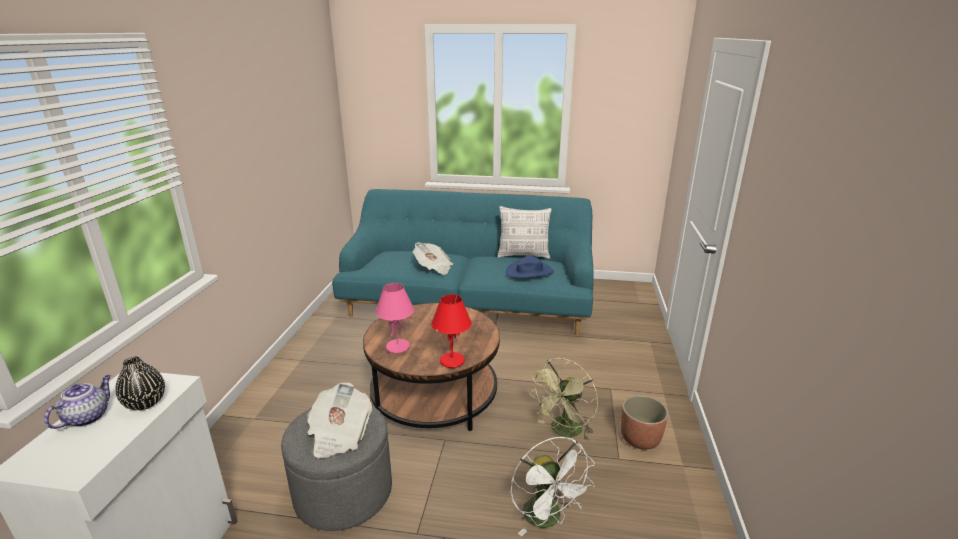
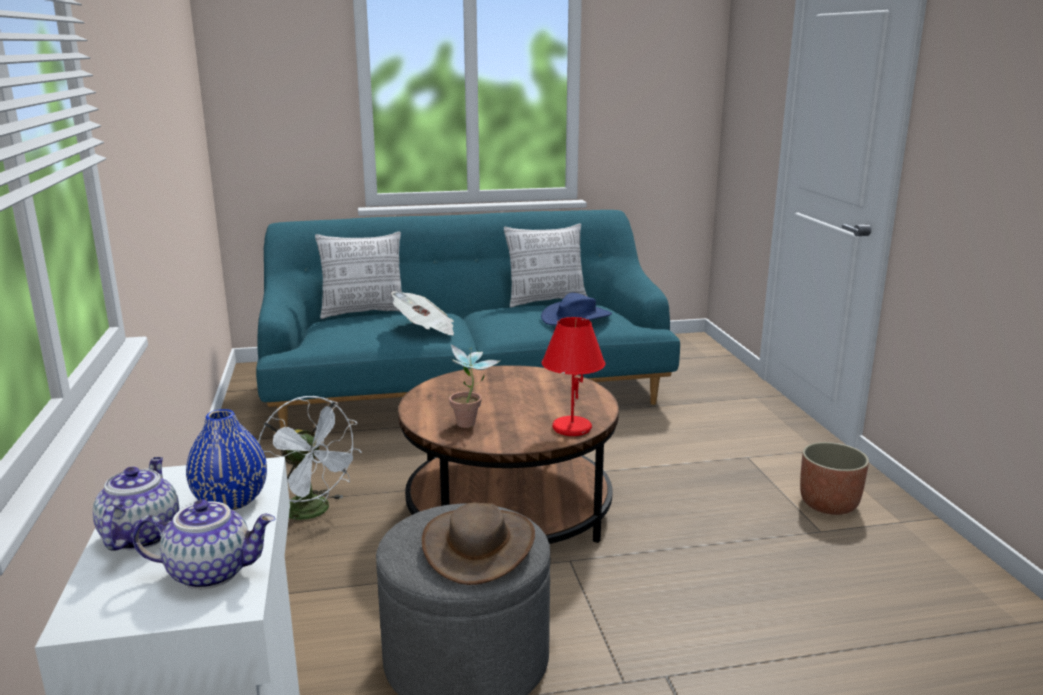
camera: 20 degrees left, 5 degrees down
black vase [115,357,165,410] -> blue vase [186,409,267,510]
newspaper [307,382,372,458] -> brown hat [422,502,535,585]
pink table lamp [375,283,415,354] -> potted plant [449,344,501,428]
white fan [511,437,595,536] -> white fan moved to [258,396,362,524]
green fan [529,358,598,442] -> none
none -> teapot [132,499,275,589]
none -> pillow [315,232,402,319]

